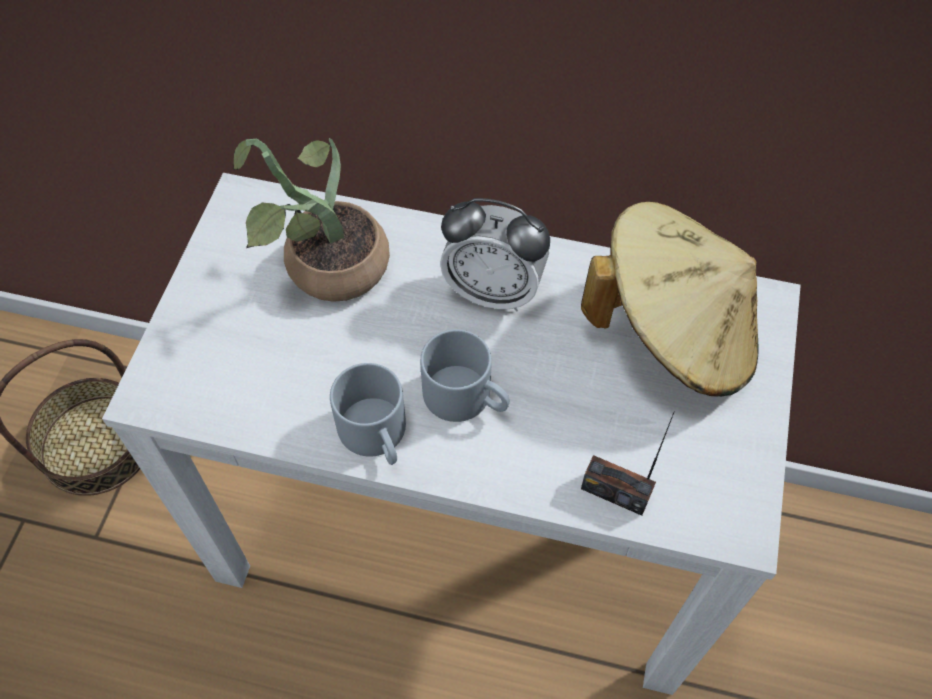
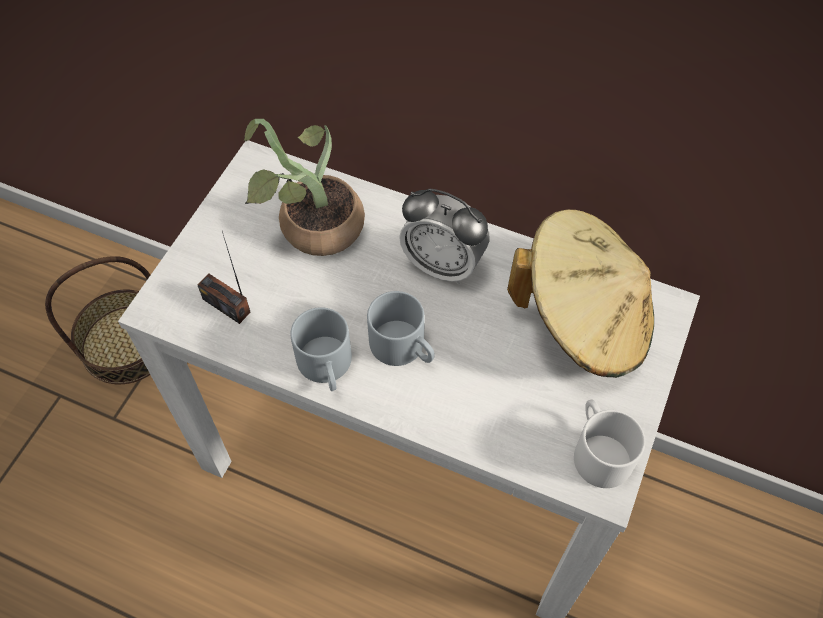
camera: 10 degrees right, 0 degrees up
radio [581,411,675,516] -> radio moved to [198,231,251,324]
none -> white mug [574,399,645,488]

